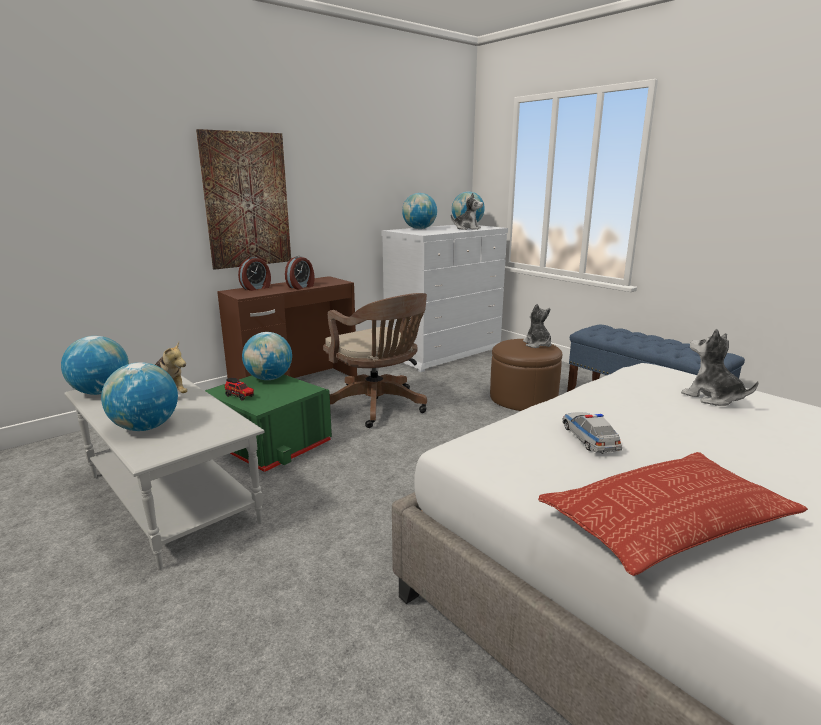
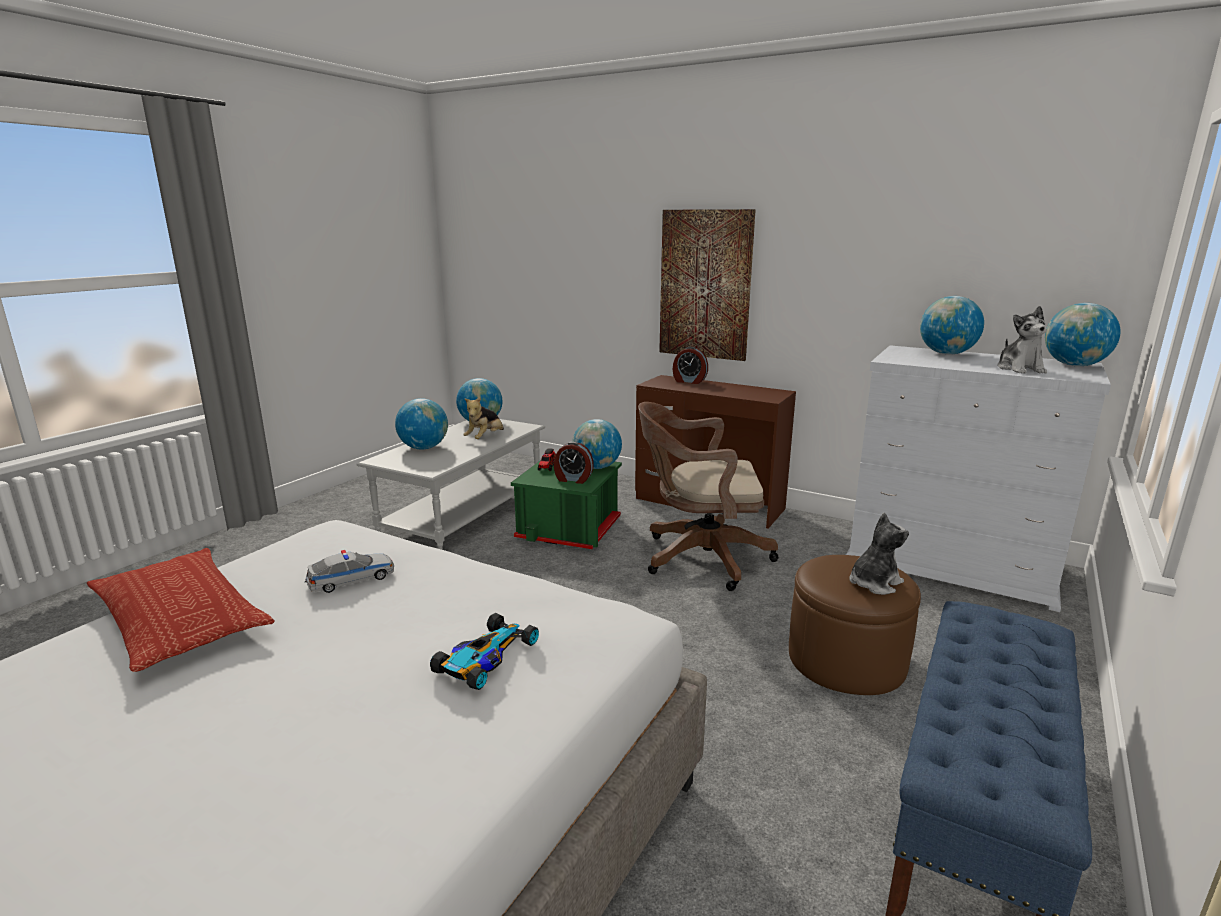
camera: 70 degrees right, 0 degrees up
alarm clock [285,256,314,289] -> alarm clock moved to [554,442,594,484]
brown office chair [323,293,427,428] -> brown office chair turned 60 degrees clockwise [638,402,779,591]
plush toy [681,329,759,406] -> toy car [430,613,539,690]

